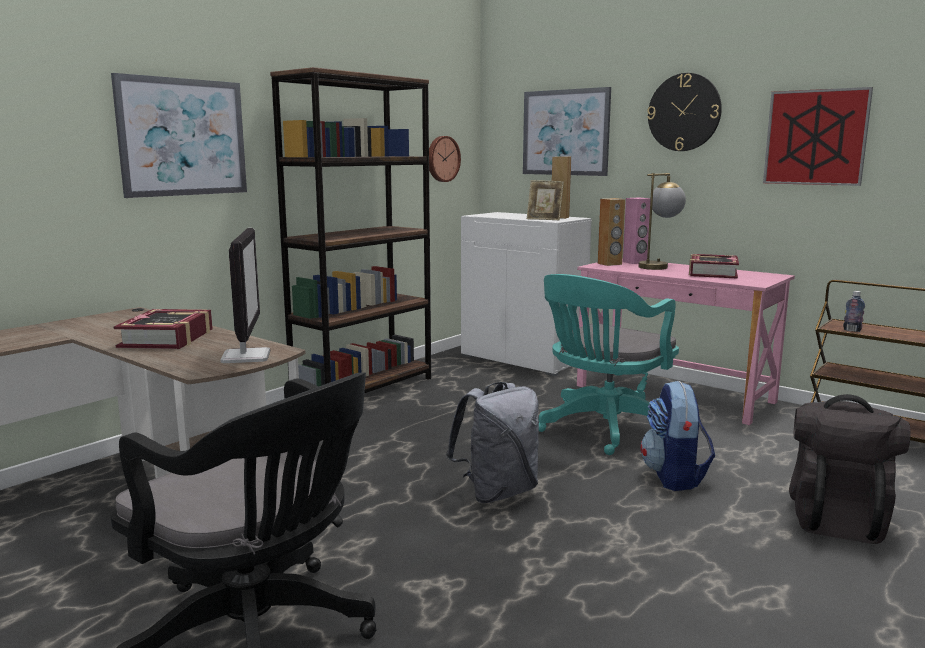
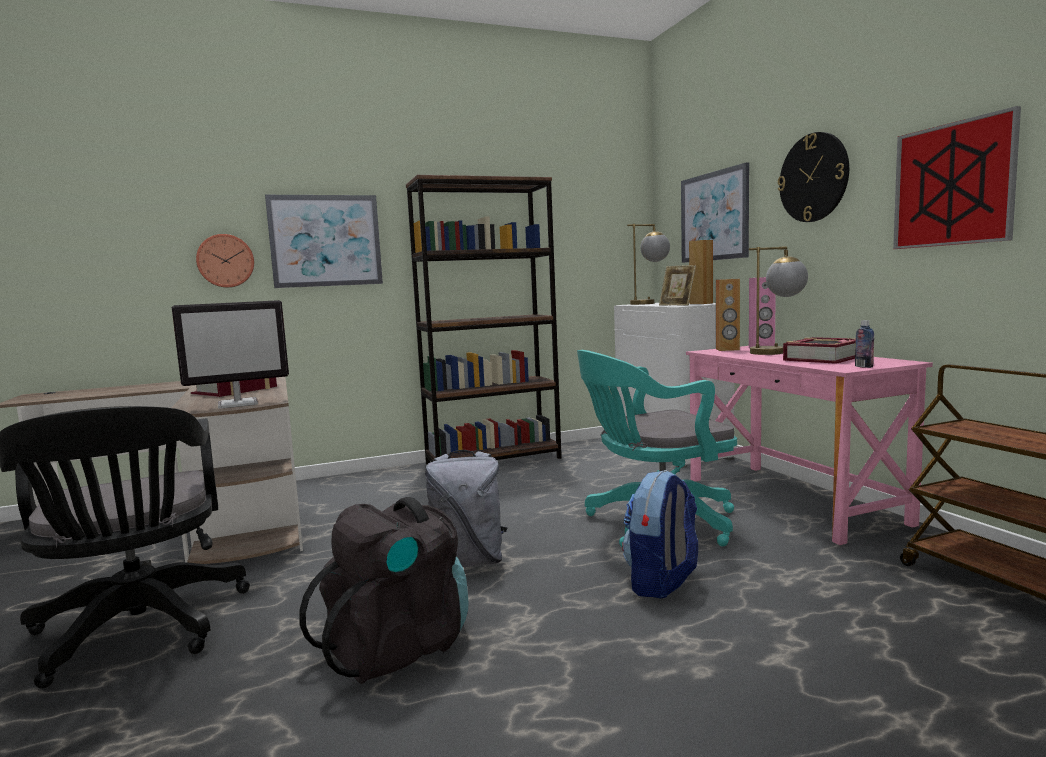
camera: 30 degrees right, 5 degrees down
monitor [220,228,270,363] -> monitor turned 45 degrees clockwise [172,300,289,409]
wall clock [429,136,461,182] -> wall clock moved to [196,234,254,288]
black backpack [789,394,910,544] -> black backpack moved to [299,497,468,684]
bottle [843,291,865,332] -> bottle moved to [855,320,874,368]
none -> table lamp [627,224,670,305]

